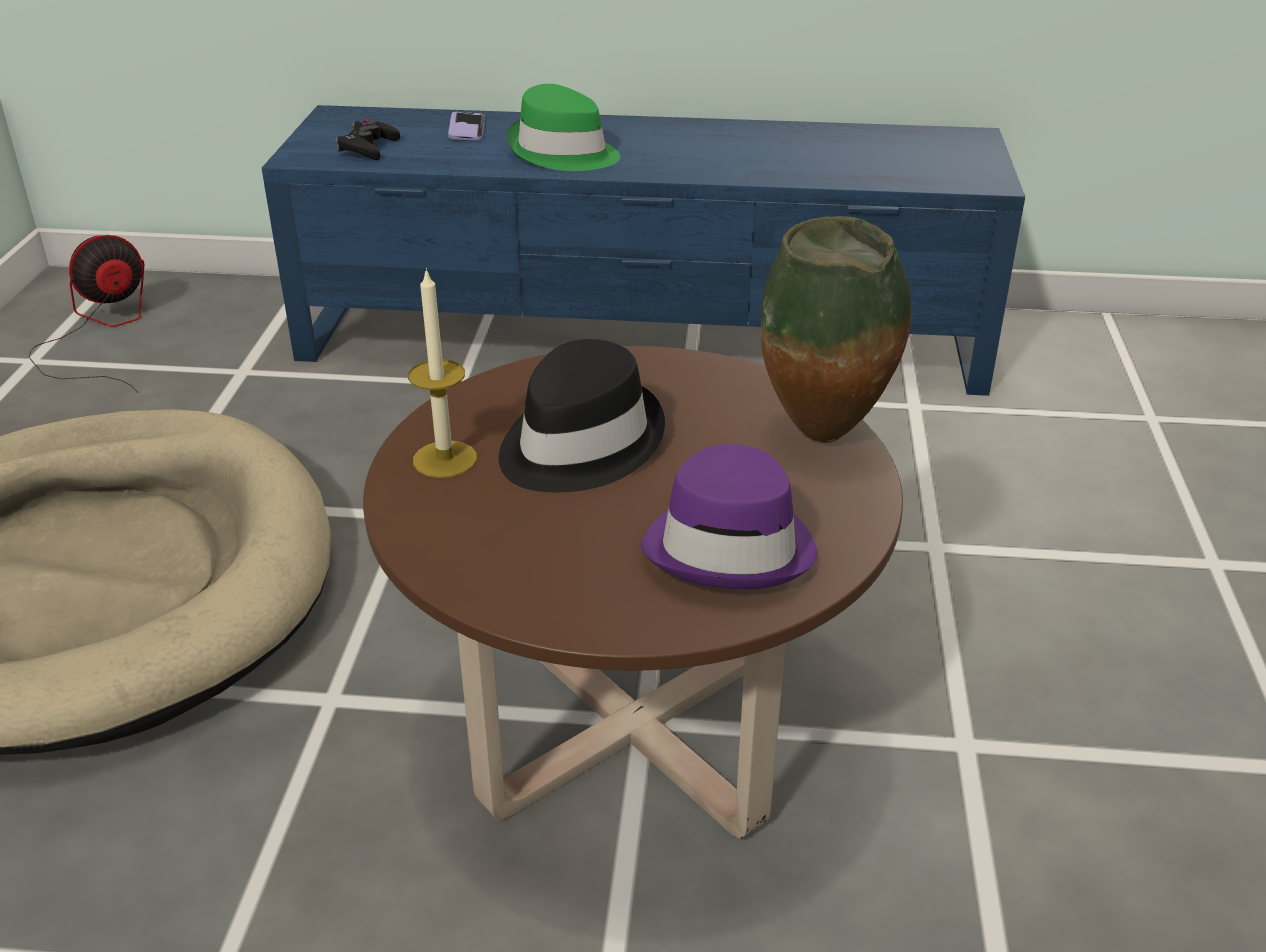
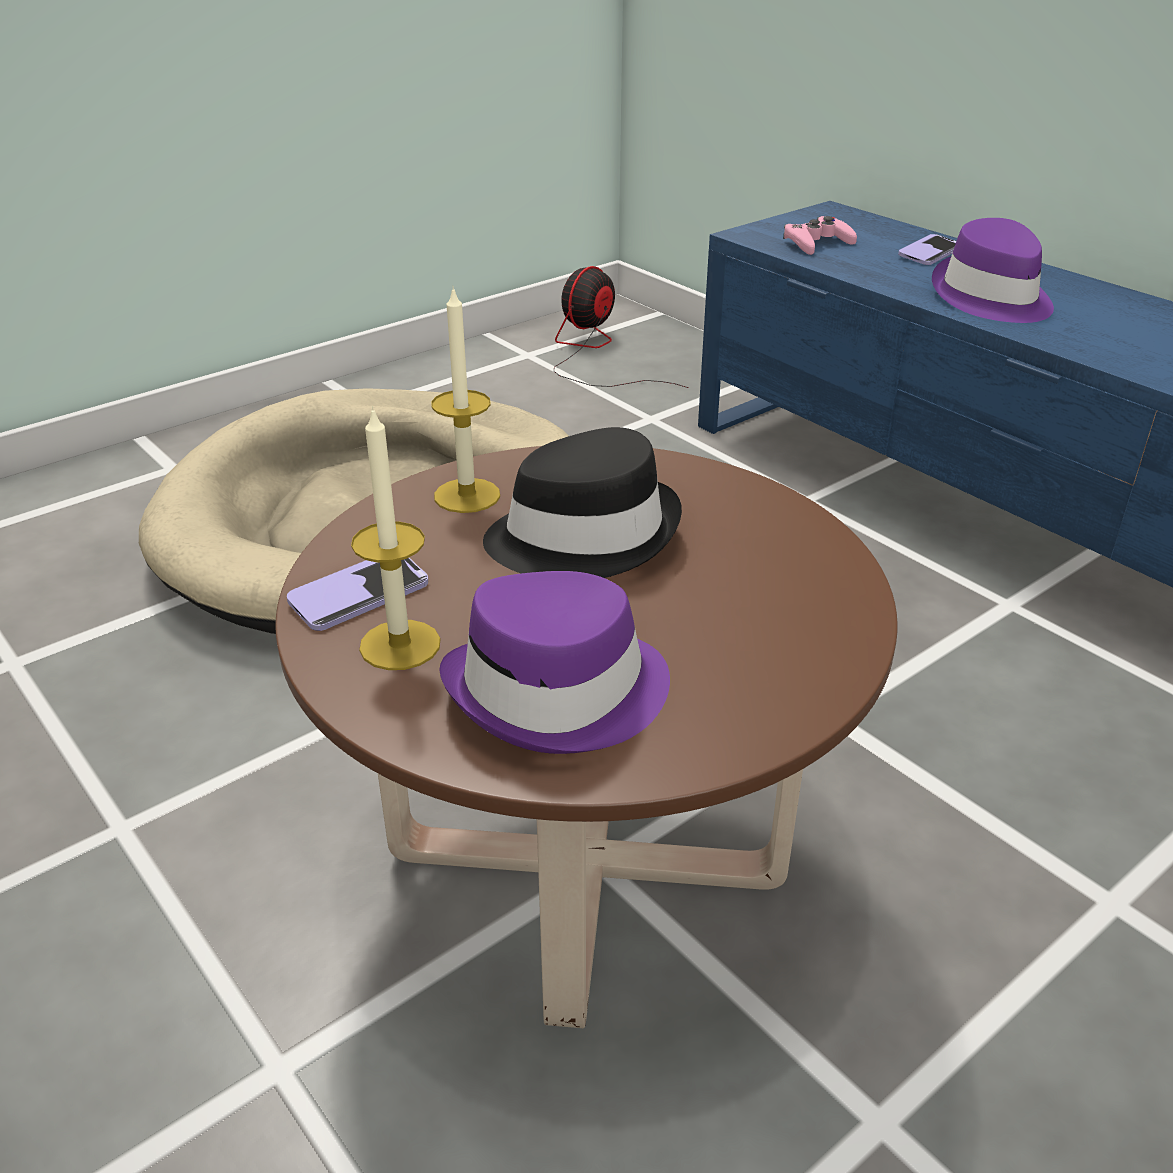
camera: 45 degrees right, 0 degrees up
fan [29,235,144,393] -> fan turned 60 degrees counterclockwise [554,266,689,388]
black game controller [335,120,400,160] -> pink game controller [783,216,857,255]
green hat [507,84,620,171] -> purple hat [932,218,1054,323]
vase [761,216,911,443] -> none
none -> phone [287,558,428,631]
none -> candle [351,406,441,670]

